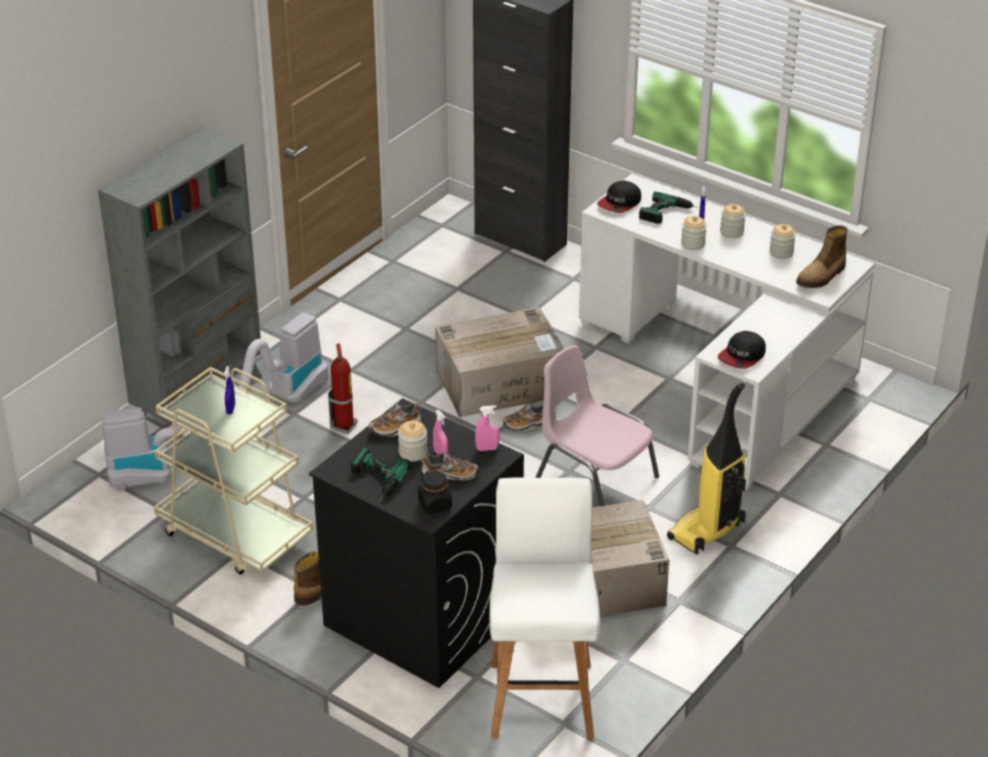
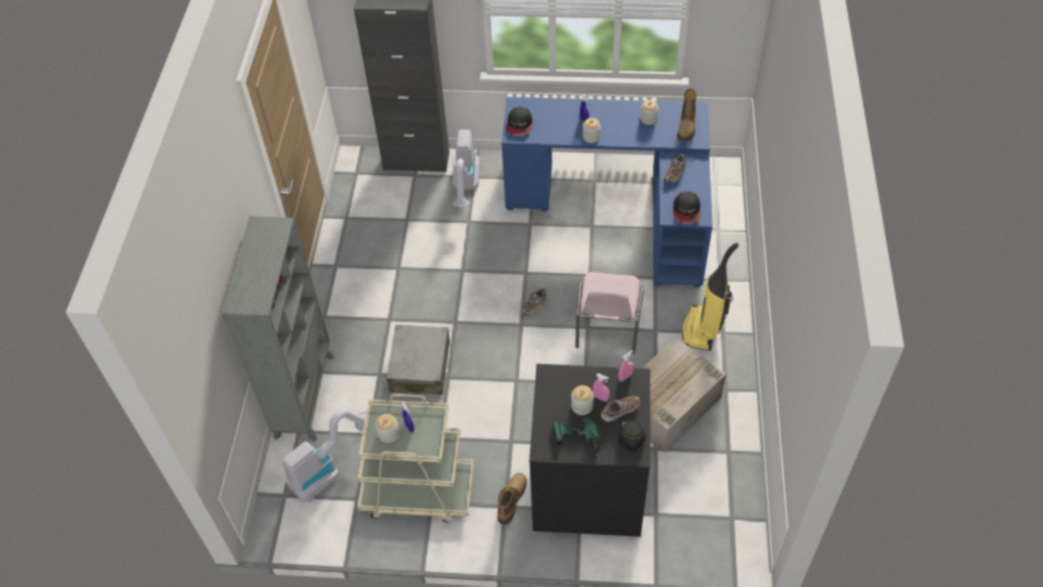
camera: 30 degrees left, 15 degrees up
vacuum cleaner [239,312,328,403] -> vacuum cleaner moved to [452,130,480,207]
fire extinguisher [328,343,358,434] -> grey suitcase [387,325,450,395]
shoe [369,402,422,437] -> shoe moved to [664,154,686,183]
cardboard box [435,307,564,417] -> none
white stool [490,477,600,739] -> none
pink chair [535,345,659,506] -> pink chair turned 90 degrees counterclockwise [575,272,644,354]
white desk [579,174,875,490] -> blue desk [502,97,713,287]
power drill [639,191,700,224] -> none
jar [720,204,746,238] -> jar moved to [375,414,399,443]

